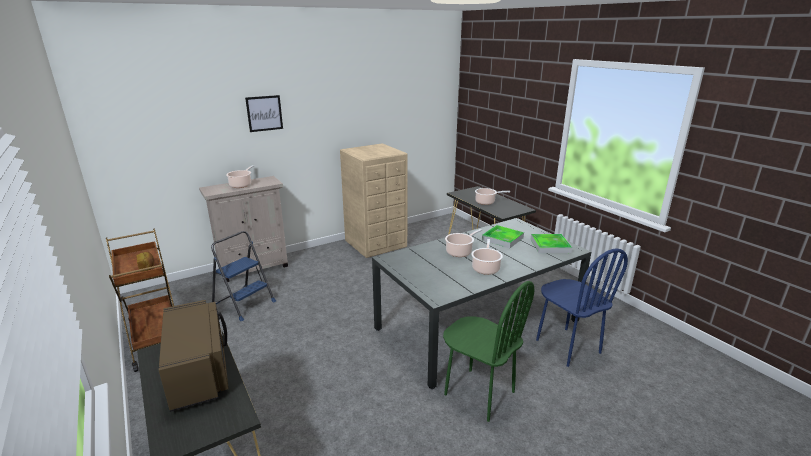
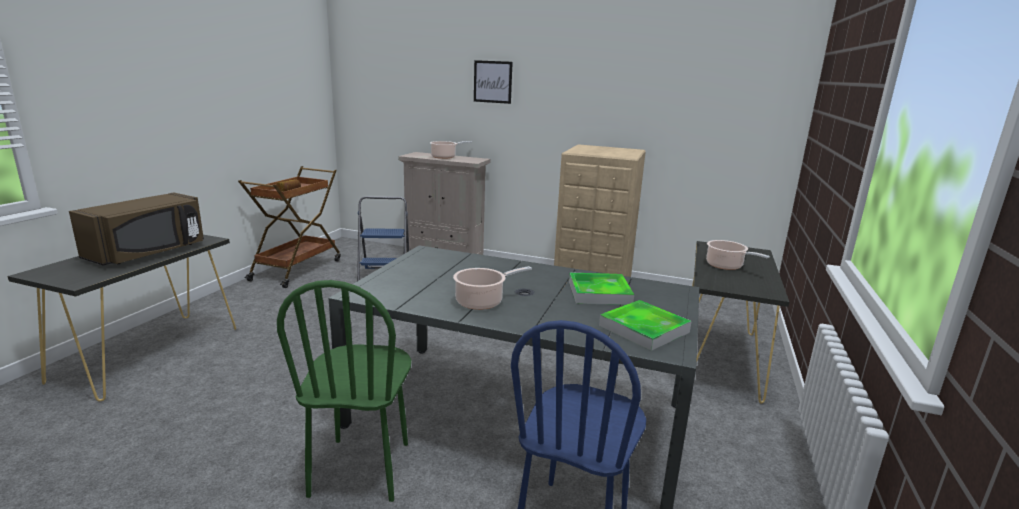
camera: 50 degrees right, 5 degrees down
cooking pot [445,229,482,257] -> none

